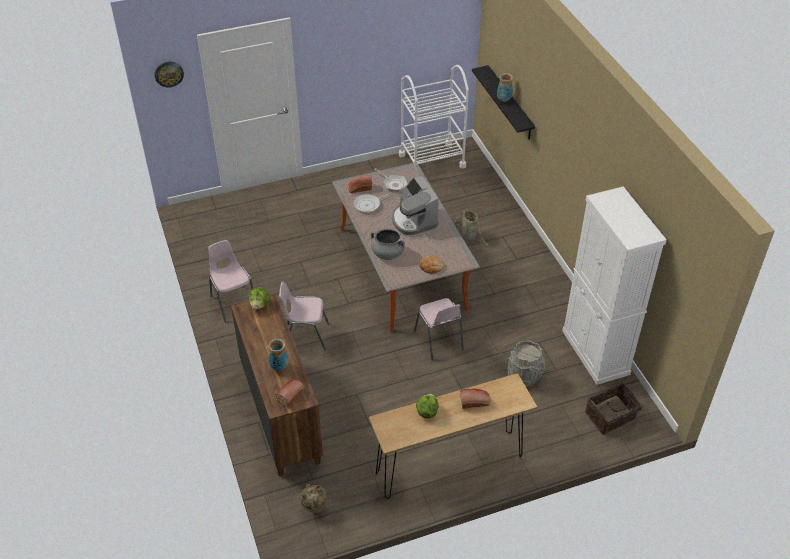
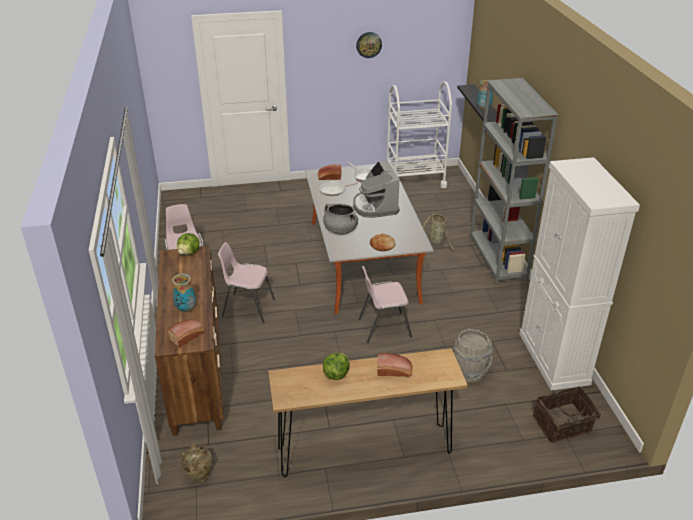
camera: 10 degrees right, 10 degrees down
wall clock [155,61,184,88] -> wall clock moved to [356,32,382,58]
pink chair [414,298,464,360] -> pink chair turned 90 degrees clockwise [359,266,412,343]
none -> grey bookcase [470,78,559,285]

